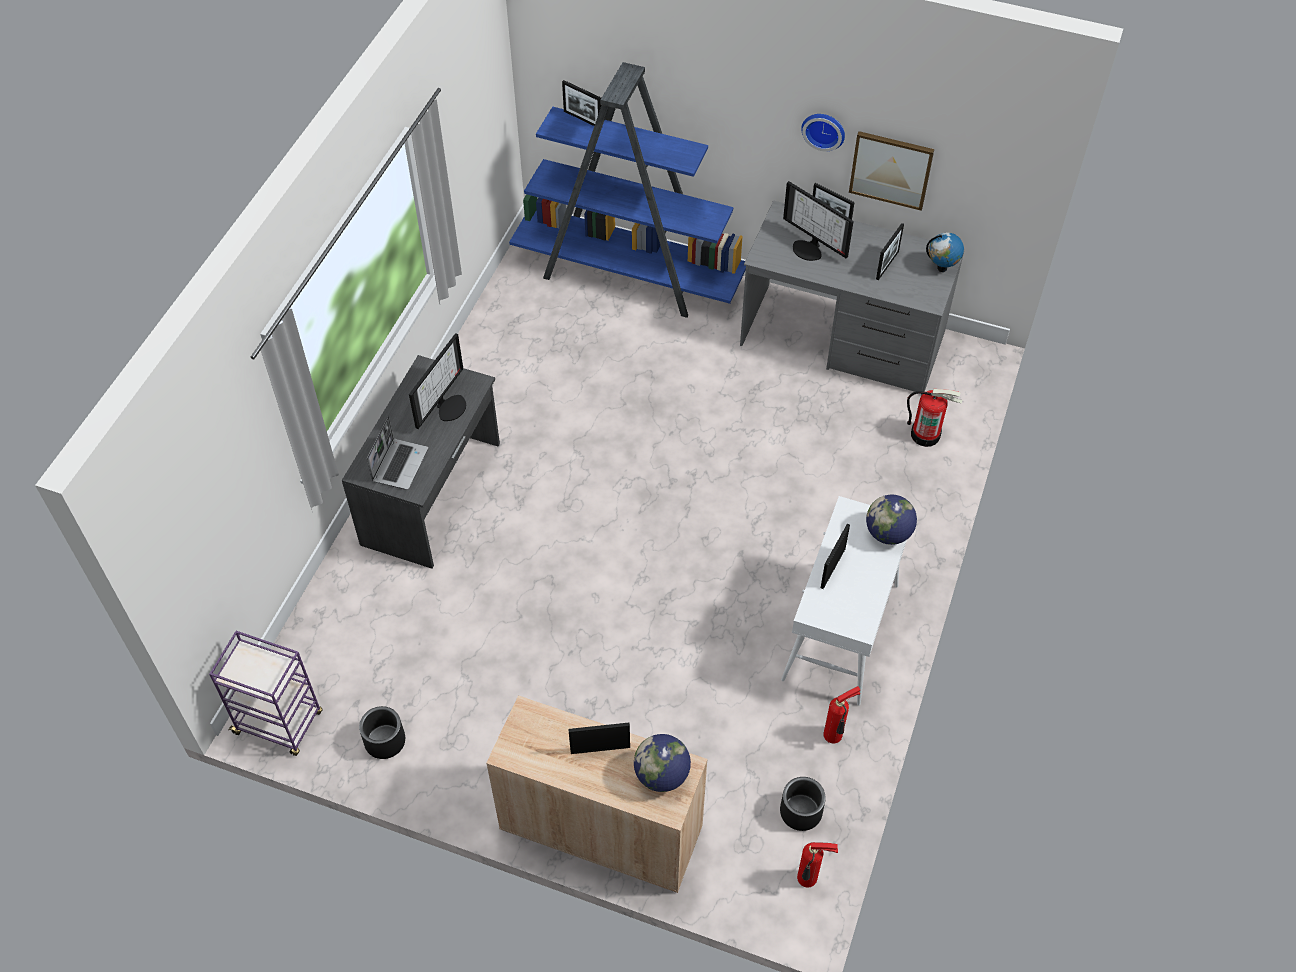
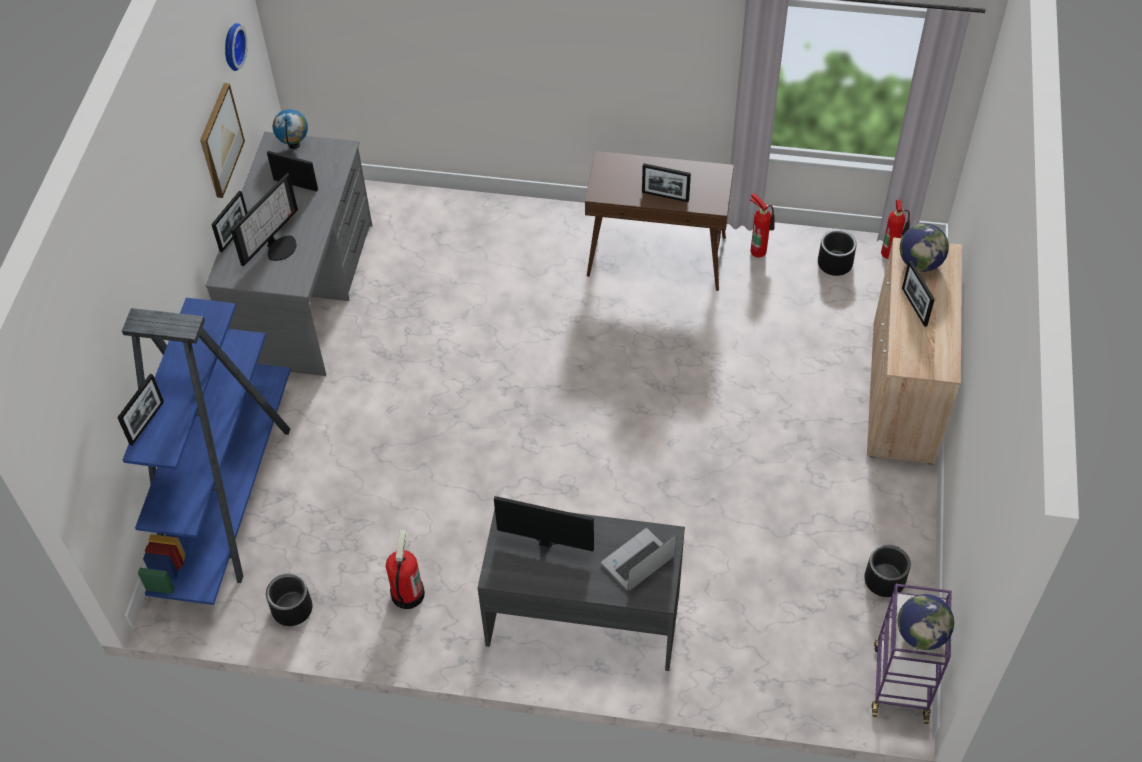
camera: 100 degrees left, 0 degrees up
laptop [367,417,428,490] -> laptop turned 45 degrees counterclockwise [601,528,676,591]
white console table [781,496,907,706] -> brown console table [585,151,734,291]
wall clock [801,114,845,152] -> wall clock moved to [225,23,248,71]
globe [866,495,917,545] -> globe moved to [897,594,954,650]
fire extinguisher [907,388,962,447] -> fire extinguisher moved to [386,530,425,609]
none -> black planter [266,574,312,626]

